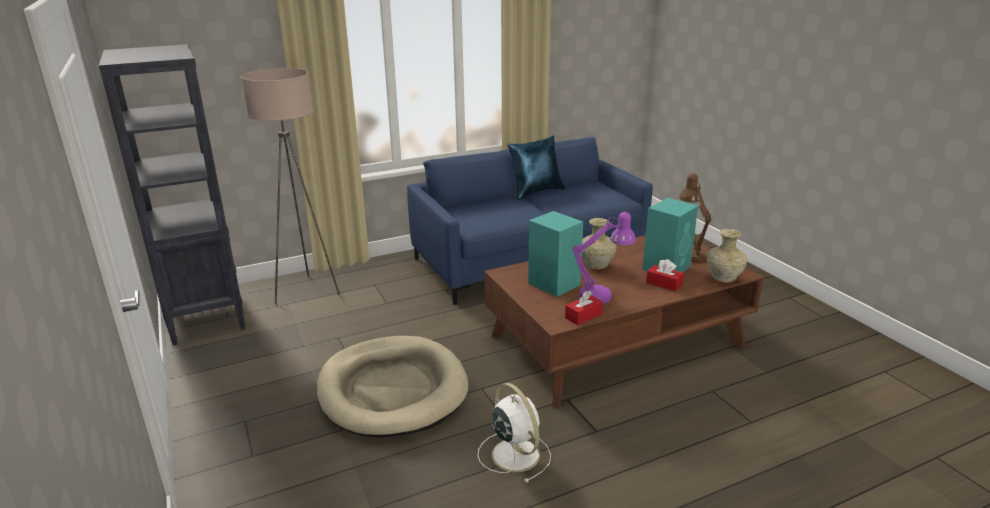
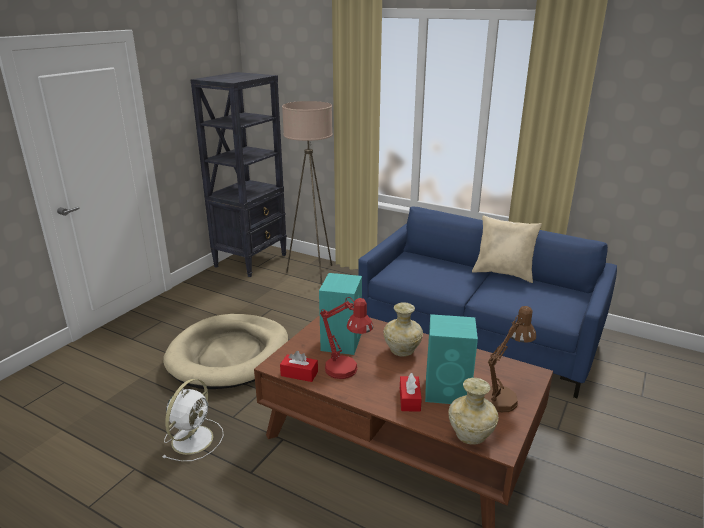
camera: 55 degrees right, 0 degrees up
blue pillow [508,136,565,200] -> beige pillow [472,215,542,283]
purple table lamp [572,212,636,304] -> red table lamp [320,297,373,379]

